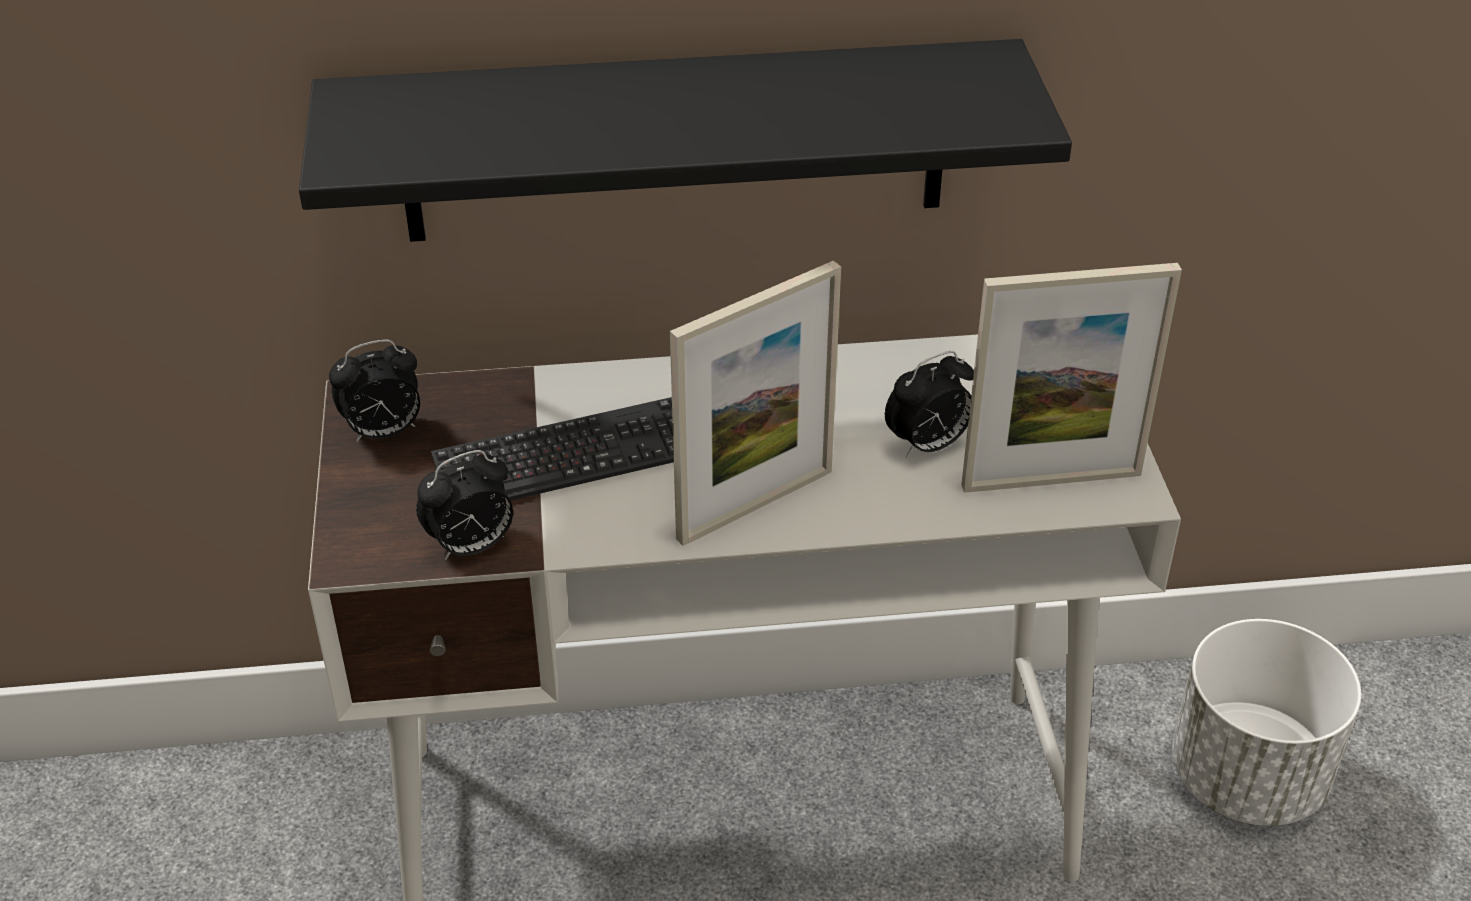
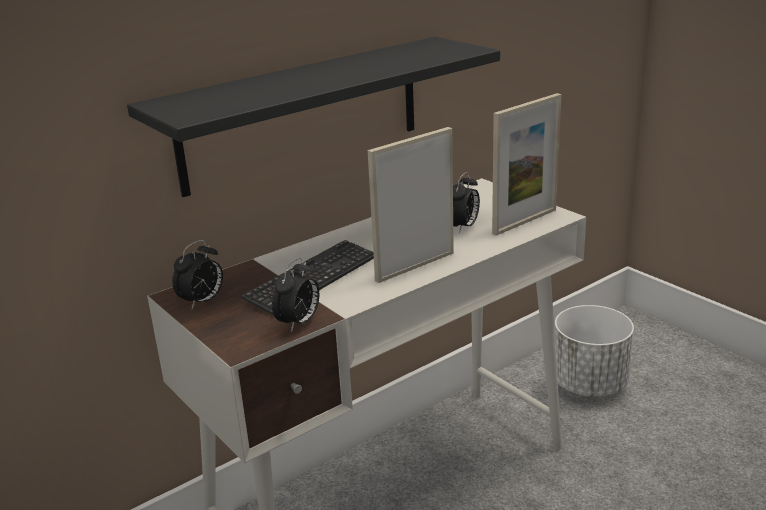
camera: 30 degrees left, 15 degrees down
picture frame [670,261,841,546] -> picture frame turned 150 degrees counterclockwise [368,127,454,283]

